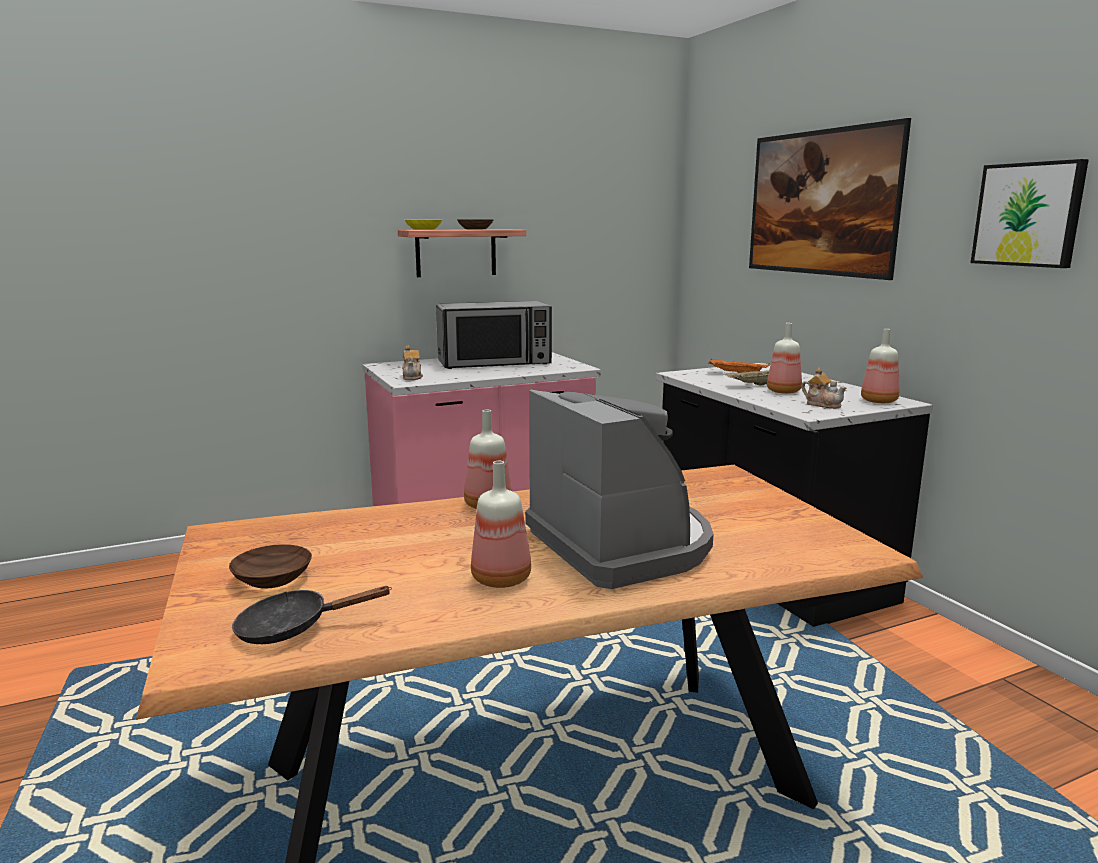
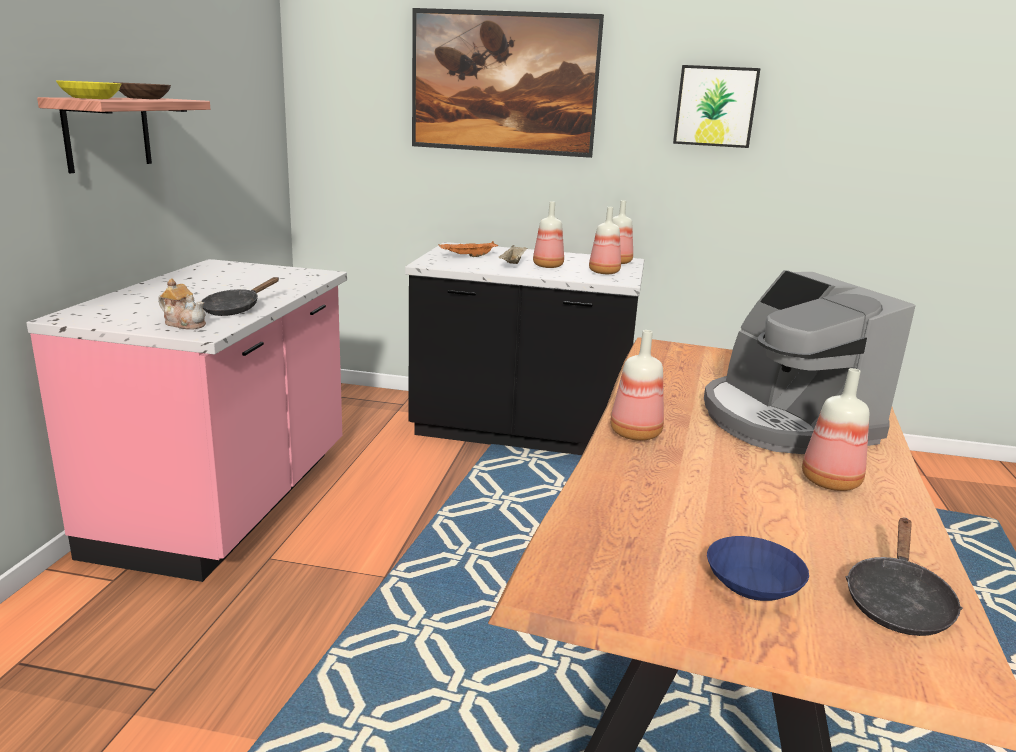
camera: 55 degrees left, 5 degrees up
brown bowl [229,544,312,589] -> blue bowl [707,536,809,601]
microwave [436,301,552,369] -> none
coffee machine [525,390,713,589] -> coffee machine turned 120 degrees counterclockwise [704,270,916,454]
teapot [801,368,847,409] -> bottle [589,207,621,274]
none -> black frying pan [201,277,279,316]

